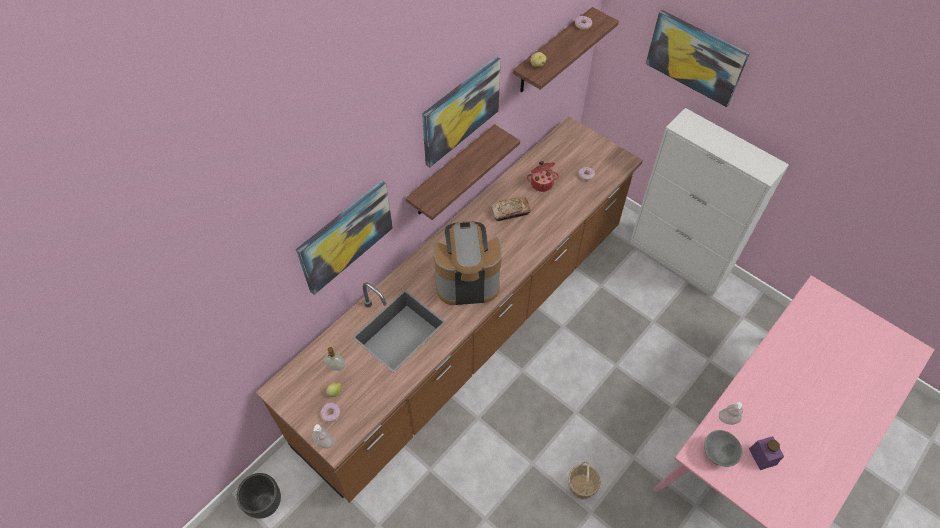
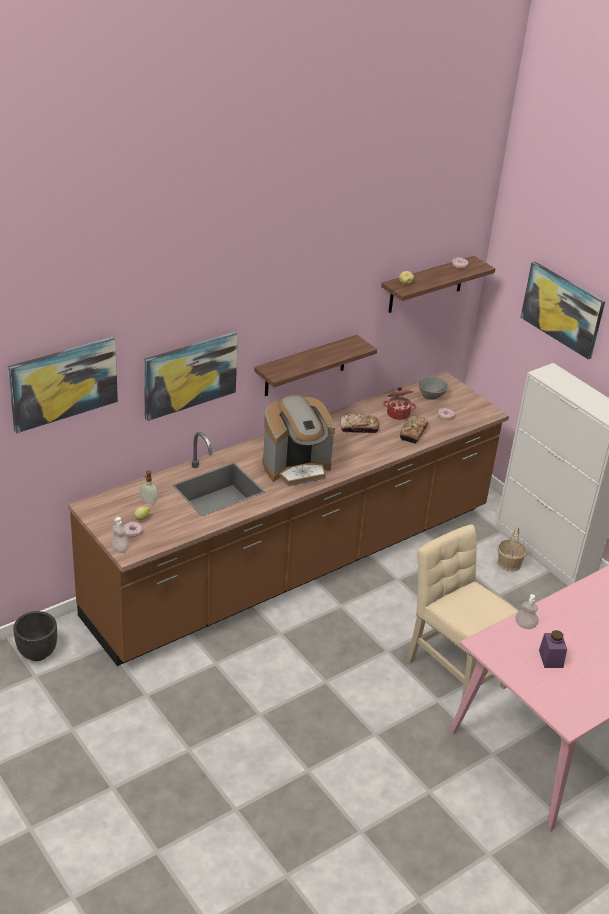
camera: 10 degrees right, 20 degrees down
picture [422,56,501,168] -> picture moved to [8,337,118,433]
coffee machine [433,221,502,305] -> coffee machine turned 150 degrees clockwise [262,394,335,486]
basket [568,462,601,499] -> basket moved to [497,527,527,572]
grey bowl [704,430,743,467] -> grey bowl moved to [418,376,448,400]
none -> bread [400,416,428,444]
none -> beige chair [407,524,518,698]

